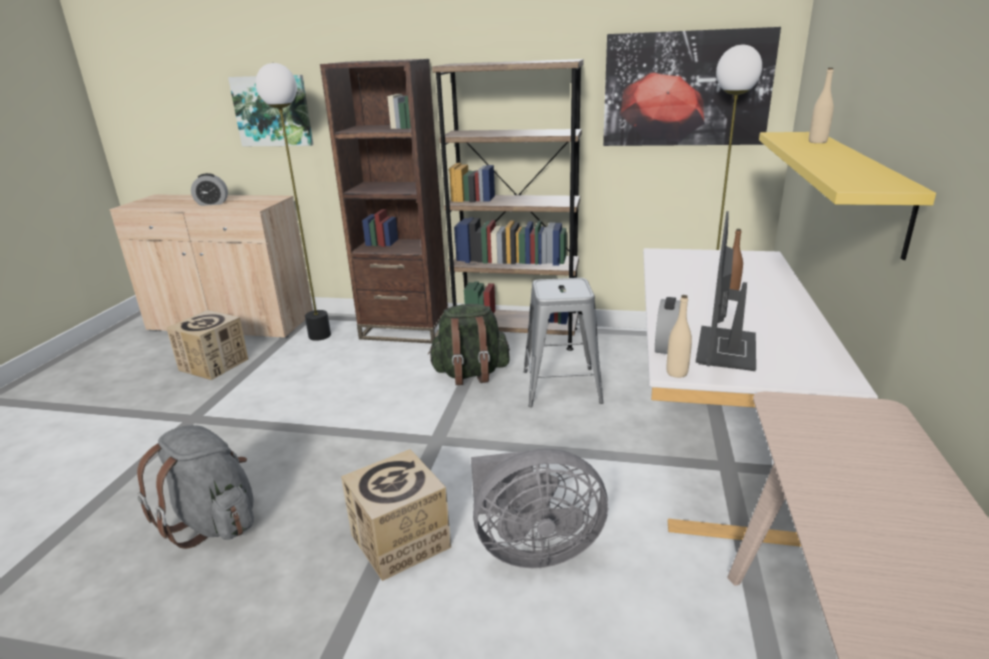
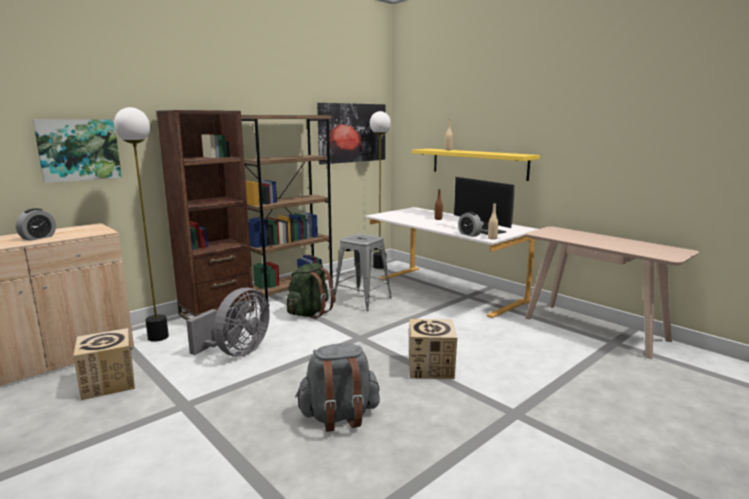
camera: 55 degrees left, 10 degrees down
grey fan [471,449,608,568] -> grey fan moved to [186,288,270,357]

